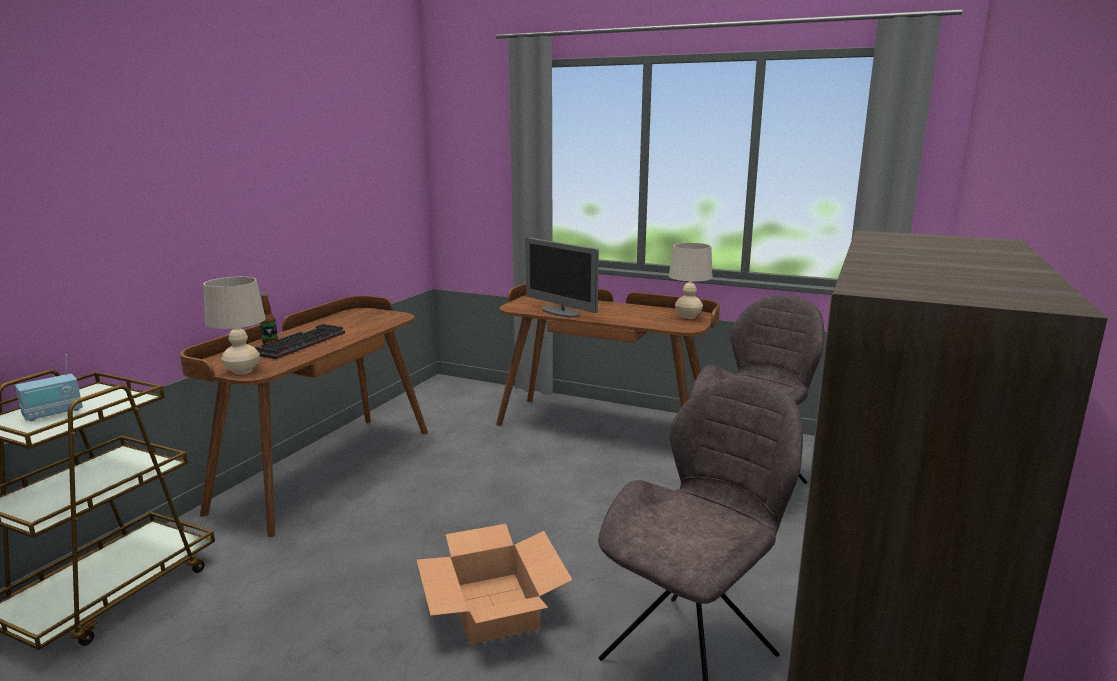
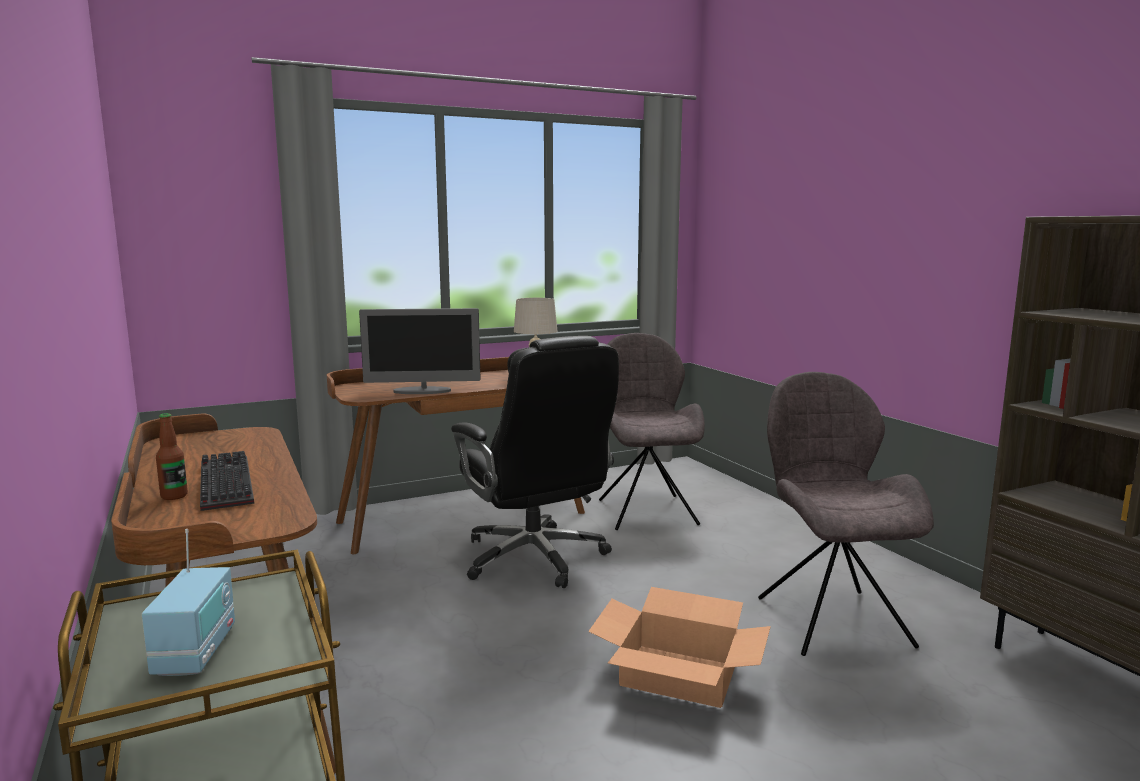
camera: 50 degrees left, 5 degrees down
beige table lamp [204,277,265,374] -> none
none -> black office chair [451,336,619,588]

